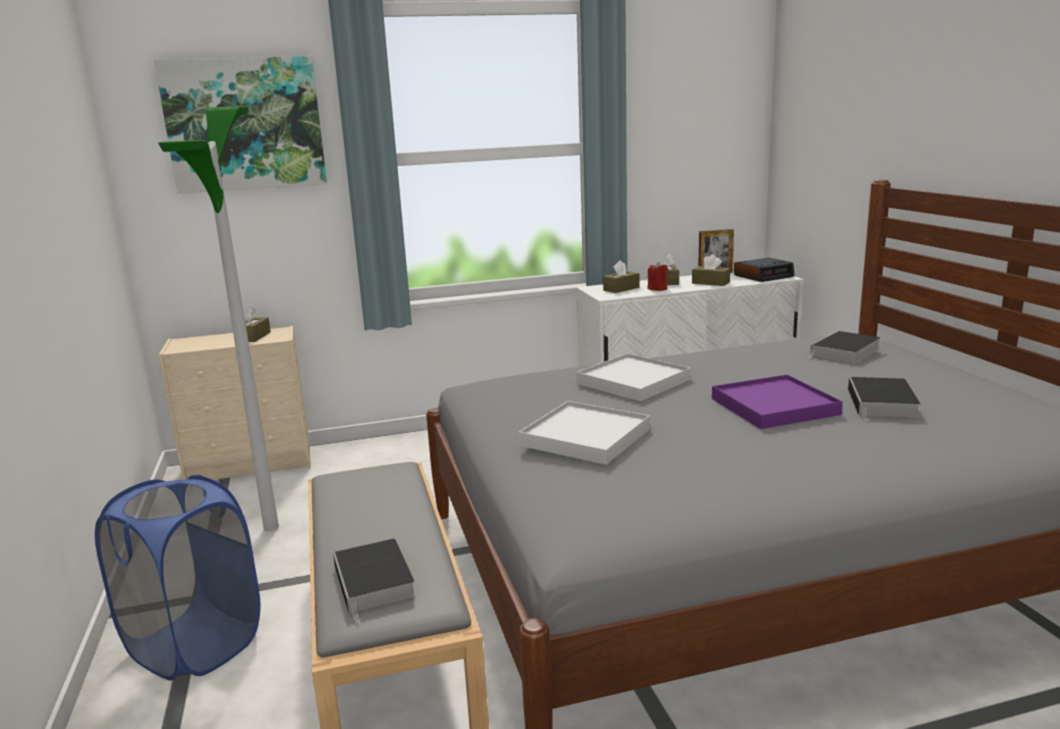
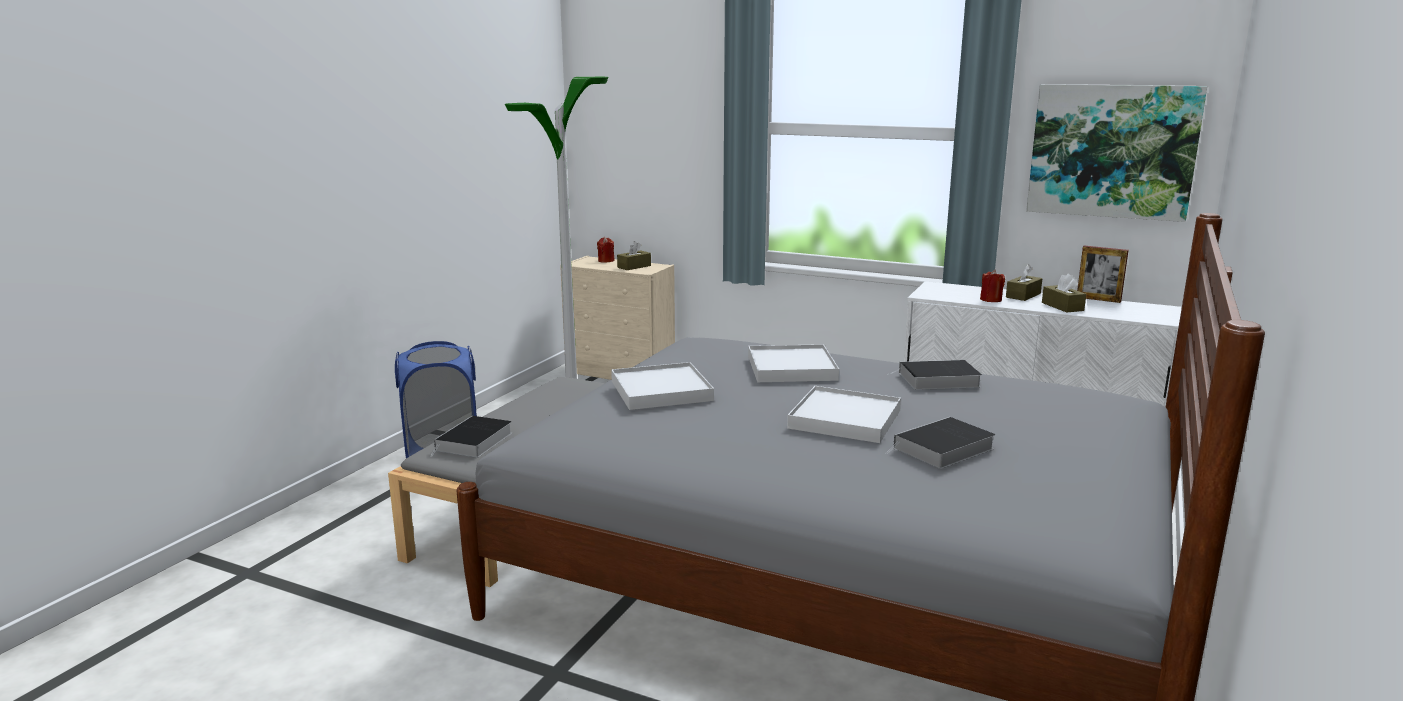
camera: 40 degrees right, 0 degrees up
picture [154,56,327,194] -> picture moved to [1026,84,1207,222]
brown tissue box [603,260,639,293] -> none
purple tray [712,375,843,429] -> white tray [787,386,901,443]
alarm clock [734,258,795,282] -> none
book [808,331,881,364] -> book moved to [887,360,982,390]
none -> red candle [597,237,614,263]

